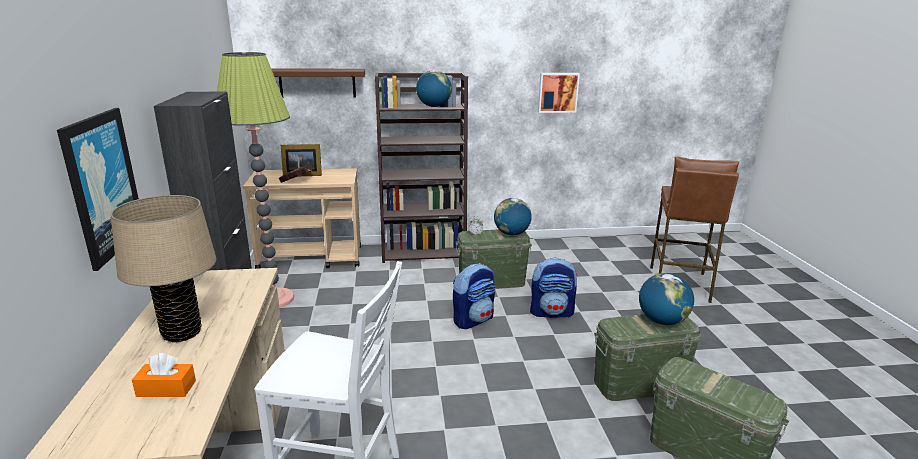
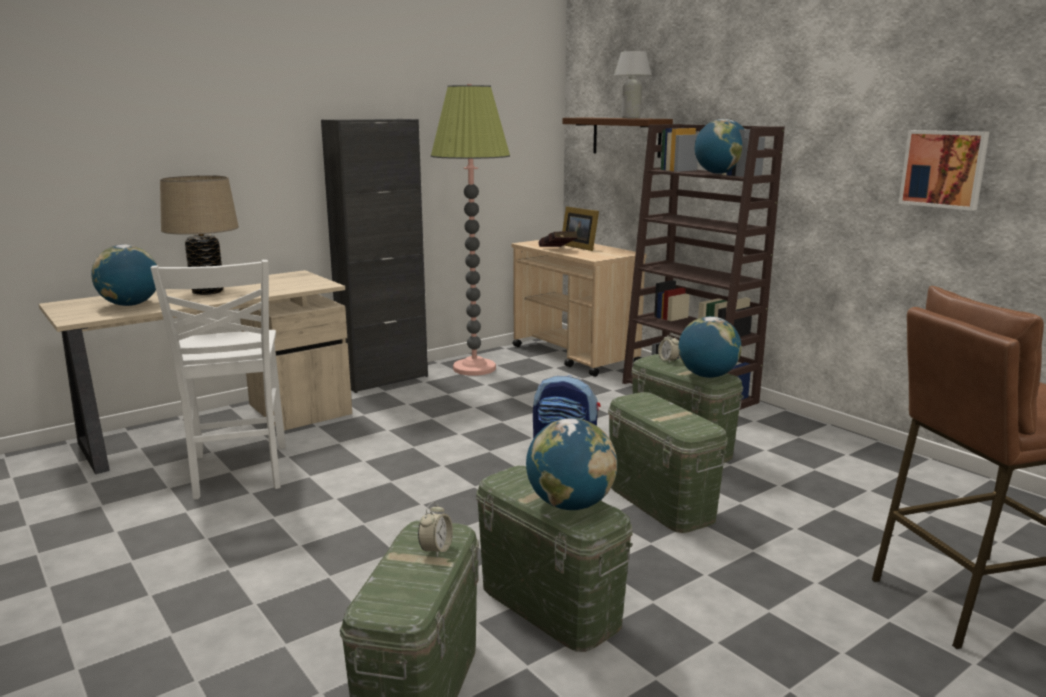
camera: 60 degrees right, 5 degrees down
picture [57,108,139,271] -> none
orange tissue box [132,353,196,397] -> globe [91,244,157,306]
backpack [530,258,578,318] -> green storage box [608,392,728,533]
none -> alarm clock [418,502,453,557]
none -> white table lamp [614,51,652,118]

